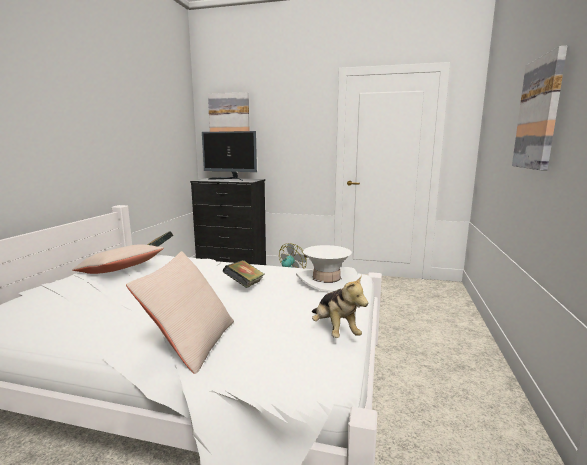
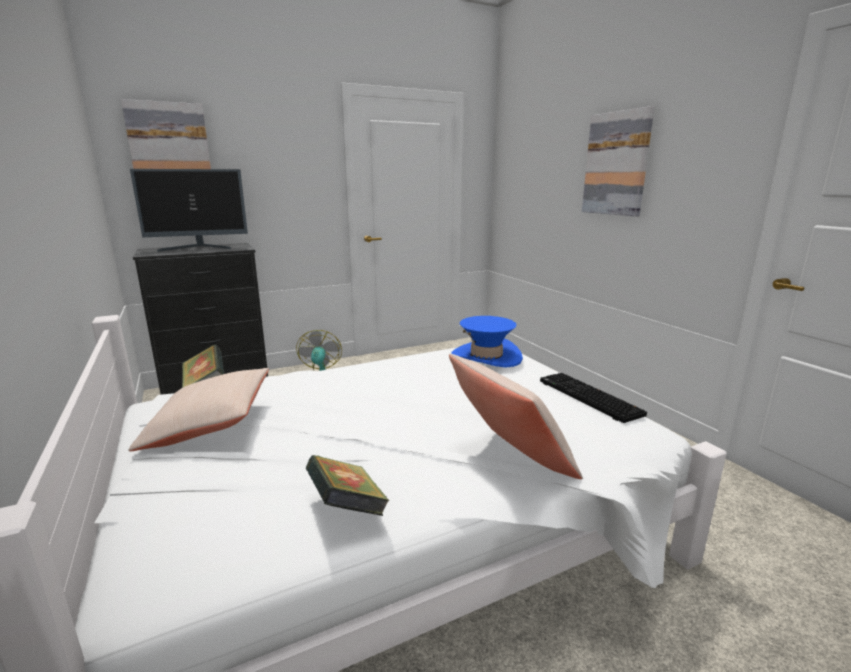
camera: 40 degrees left, 5 degrees up
book [222,260,265,288] -> book moved to [306,455,390,516]
white hat [296,245,358,292] -> blue hat [451,316,523,368]
plush toy [312,274,368,338] -> keyboard [540,373,647,423]

